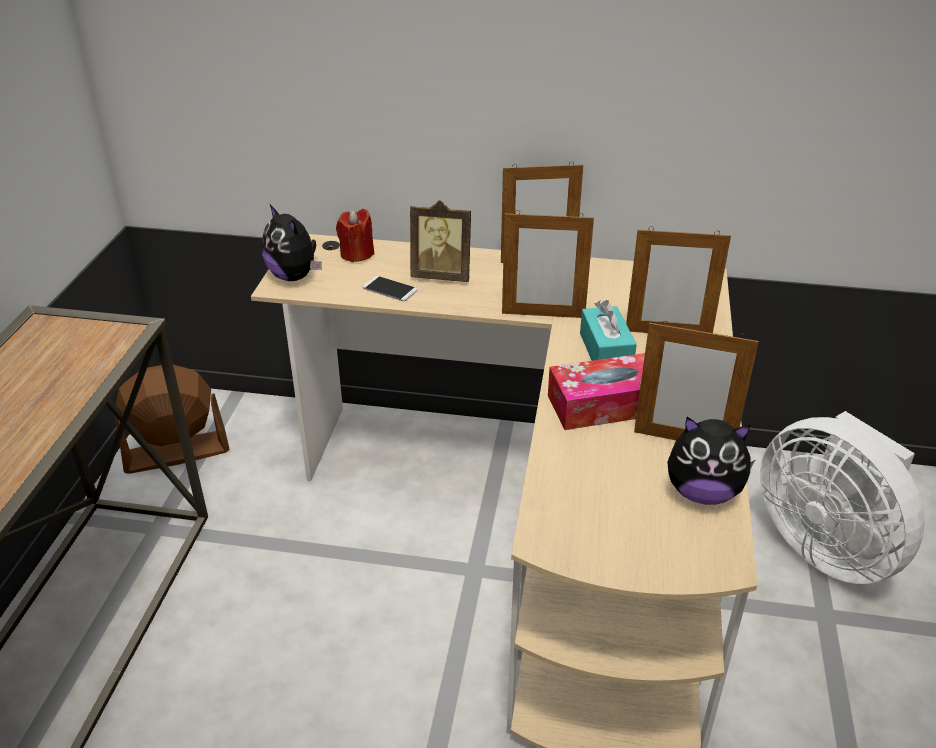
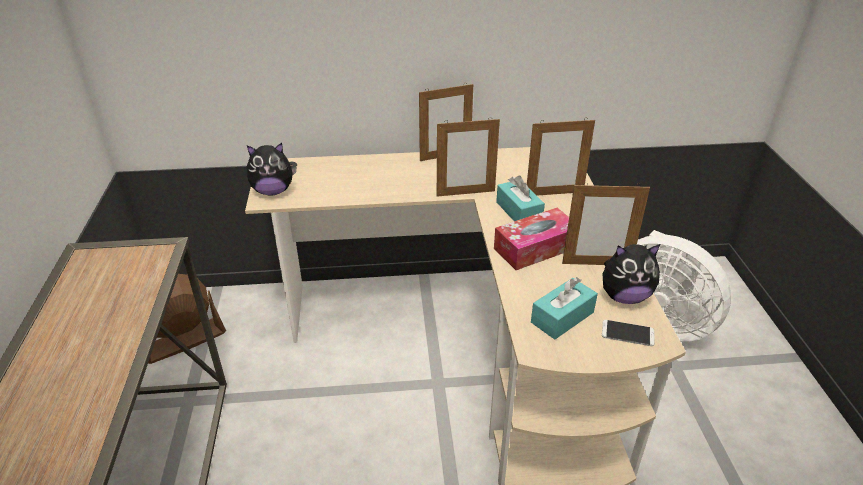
camera: 15 degrees left, 0 degrees up
plush toy [262,204,322,281] -> plush toy turned 45 degrees counterclockwise [247,143,296,196]
red candle [336,209,374,262] -> none
phone [363,276,418,301] -> phone moved to [602,320,655,346]
picture frame [410,200,471,282] -> none
none -> turquoise tissue box [531,277,598,339]

